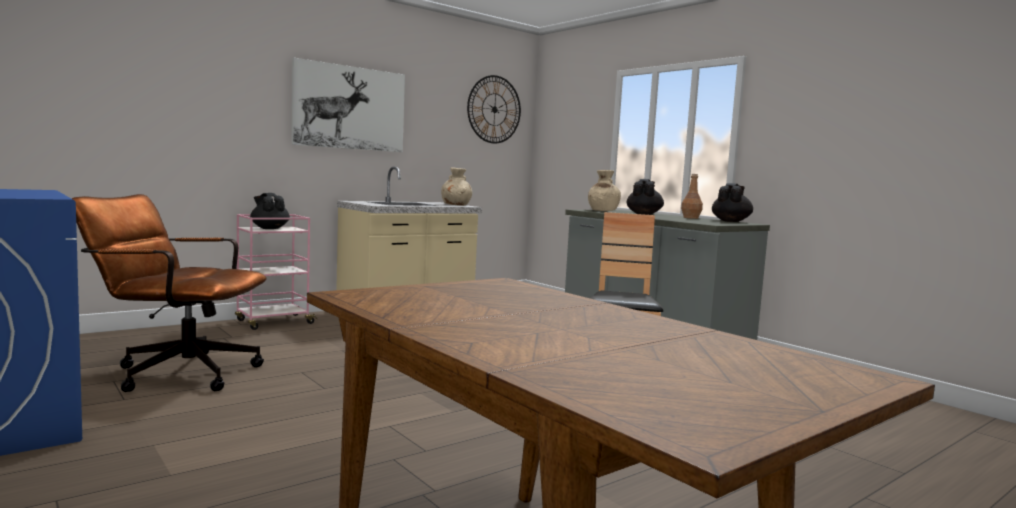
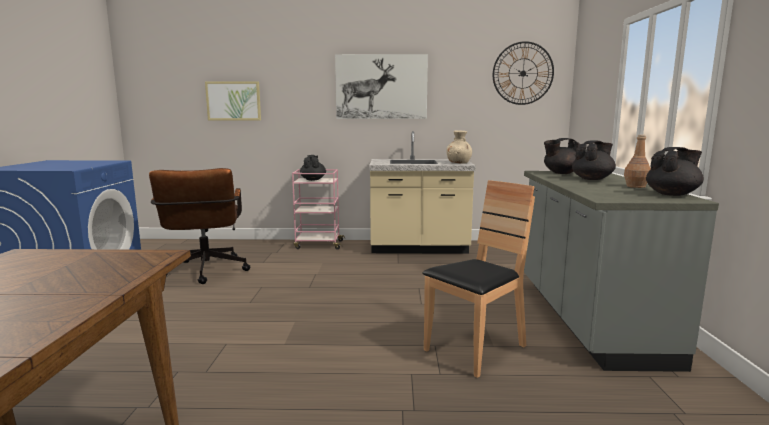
camera: 40 degrees right, 5 degrees up
brown office chair [72,194,267,392] -> brown office chair turned 150 degrees counterclockwise [149,168,250,284]
beige vase [588,170,621,211] -> black teapot [544,138,580,174]
none -> picture [205,81,261,121]

